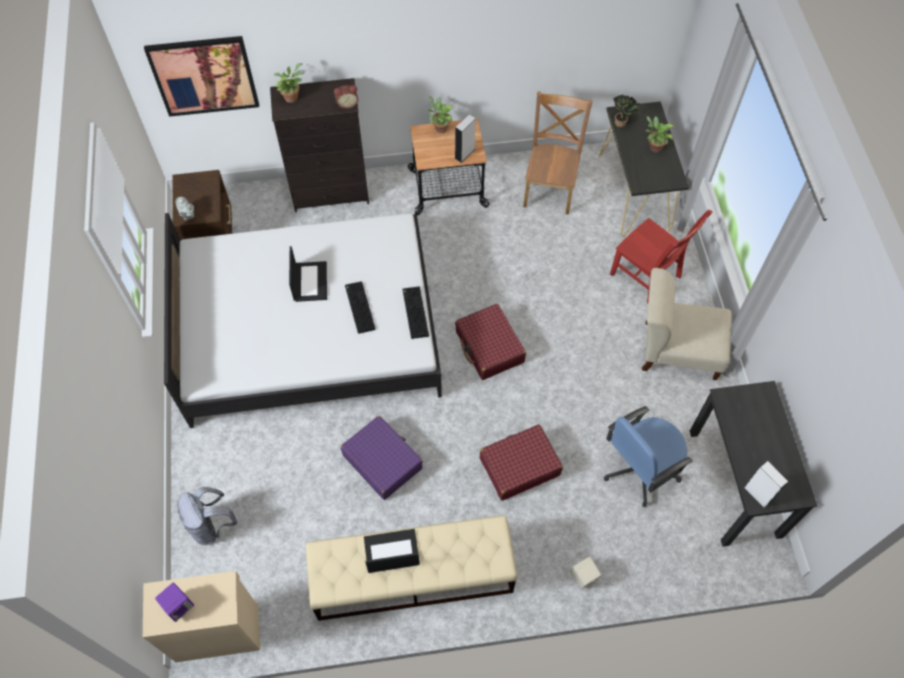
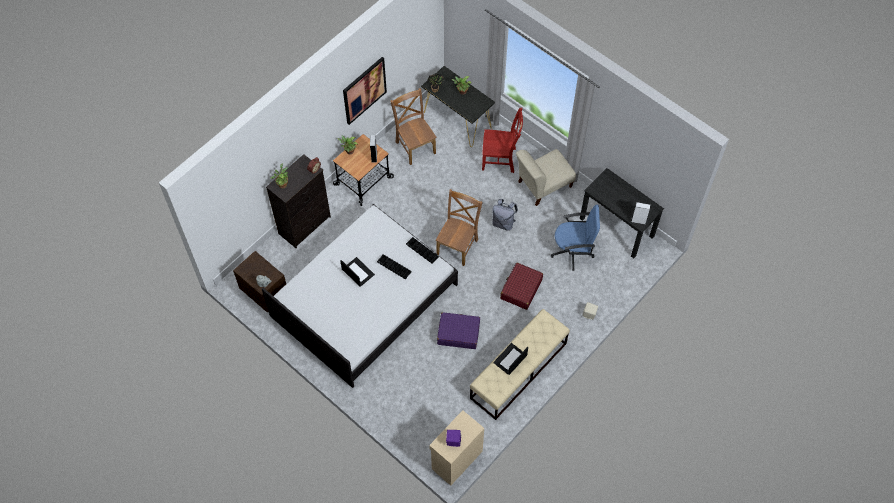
camera: 40 degrees left, 0 degrees up
picture [144,36,259,117] -> picture moved to [343,57,387,125]
grey backpack [178,487,237,545] -> grey backpack moved to [492,199,518,231]
red suitcase [455,304,526,380] -> brown chair [436,189,483,266]
blue office chair [604,406,693,507] -> blue office chair turned 105 degrees counterclockwise [551,205,600,271]

